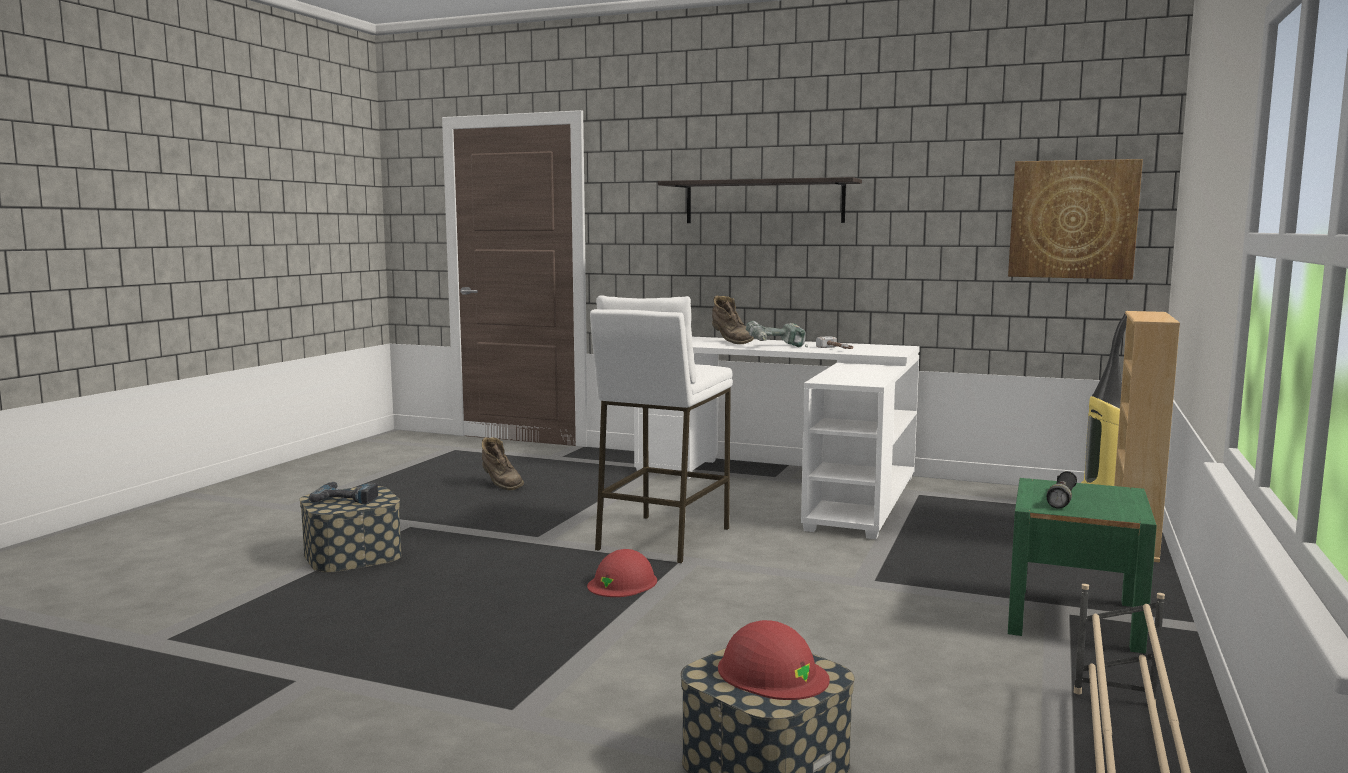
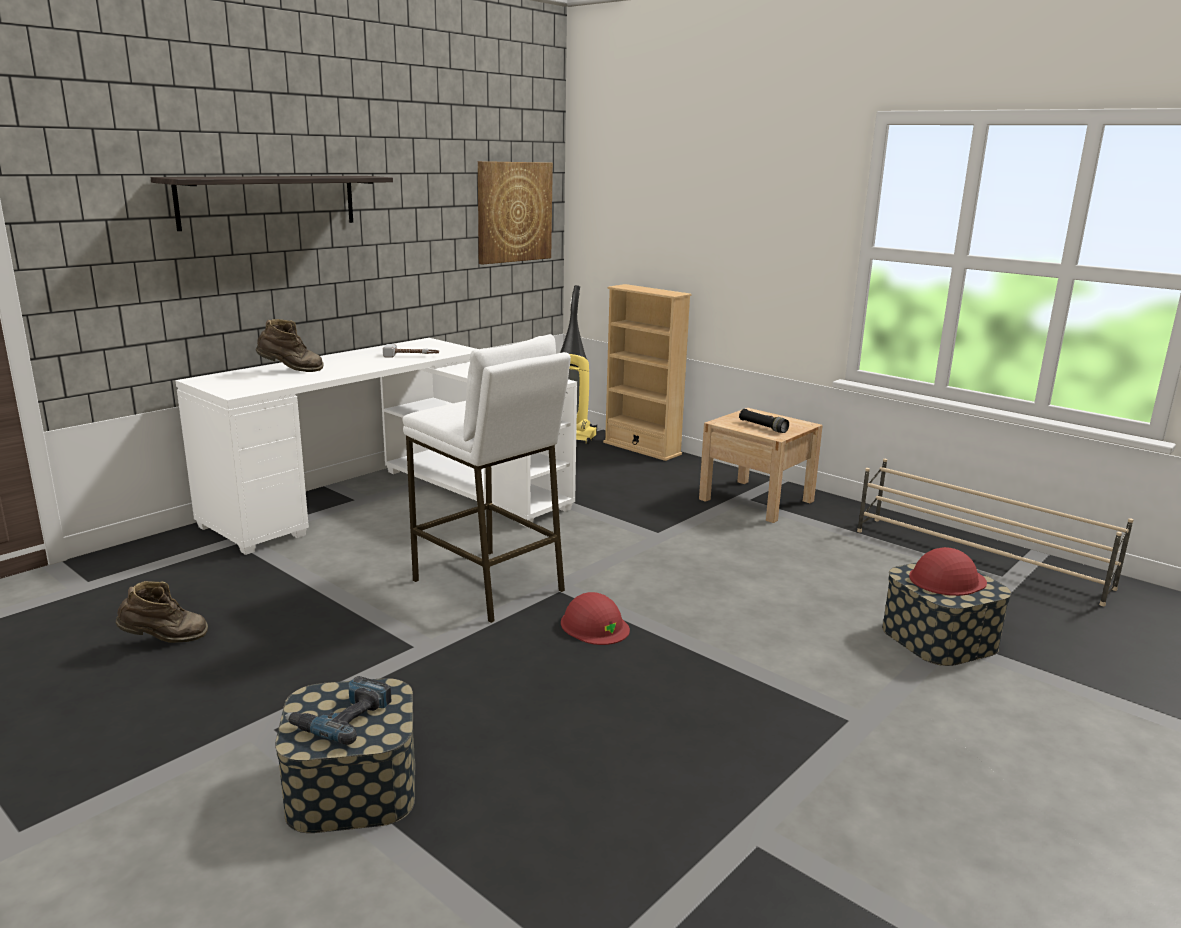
camera: 70 degrees left, 10 degrees up
power drill [746,321,808,347] -> none
green nightstand [1008,478,1157,654] -> beige nightstand [699,408,823,523]

